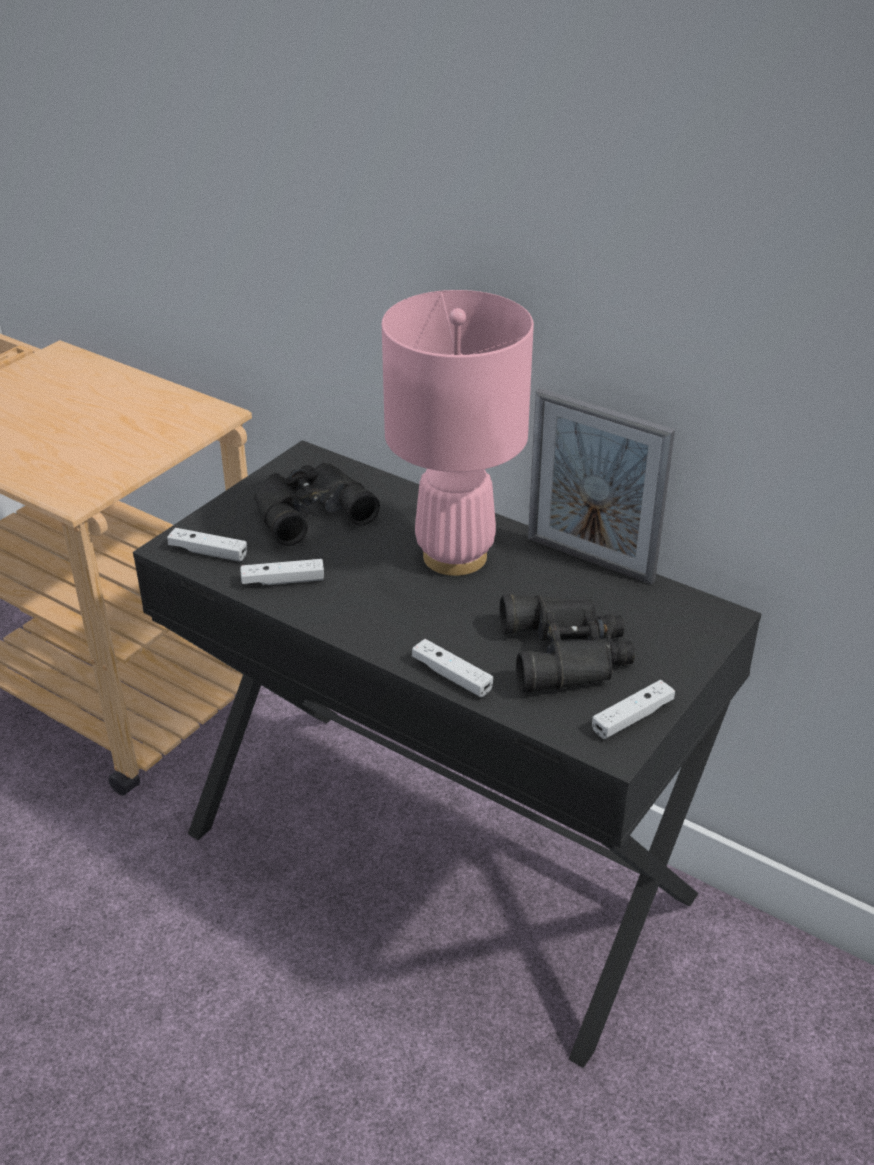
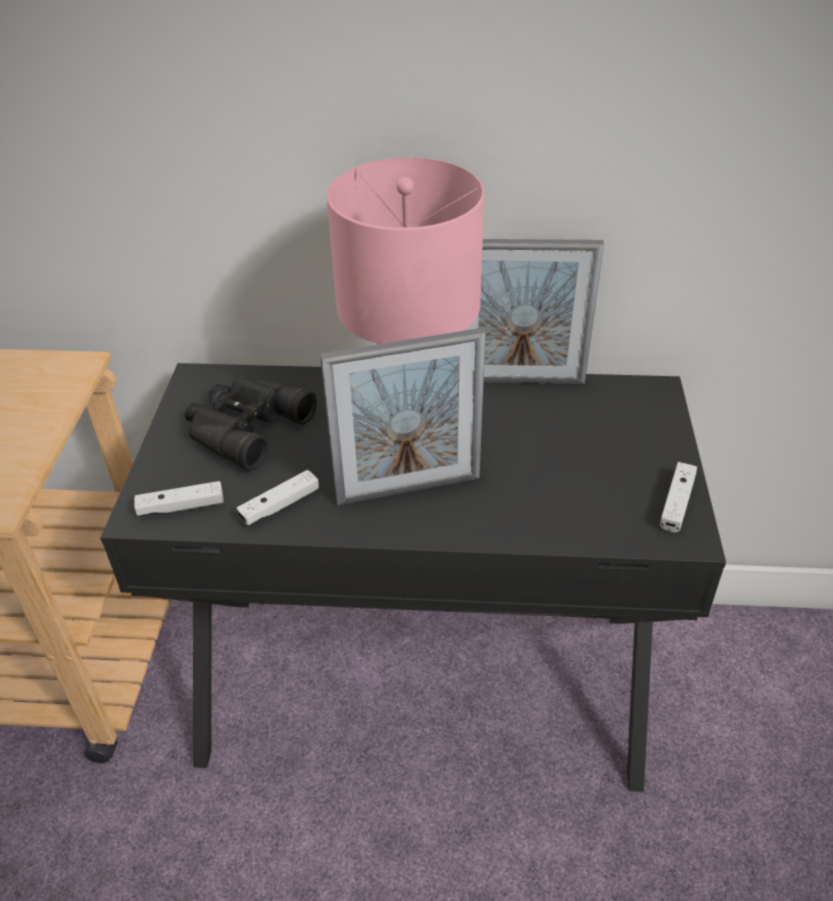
camera: 30 degrees left, 5 degrees up
white game controller [412,639,493,697] -> none
black binoculars [500,594,635,693] -> none
none -> picture frame [320,328,486,505]

